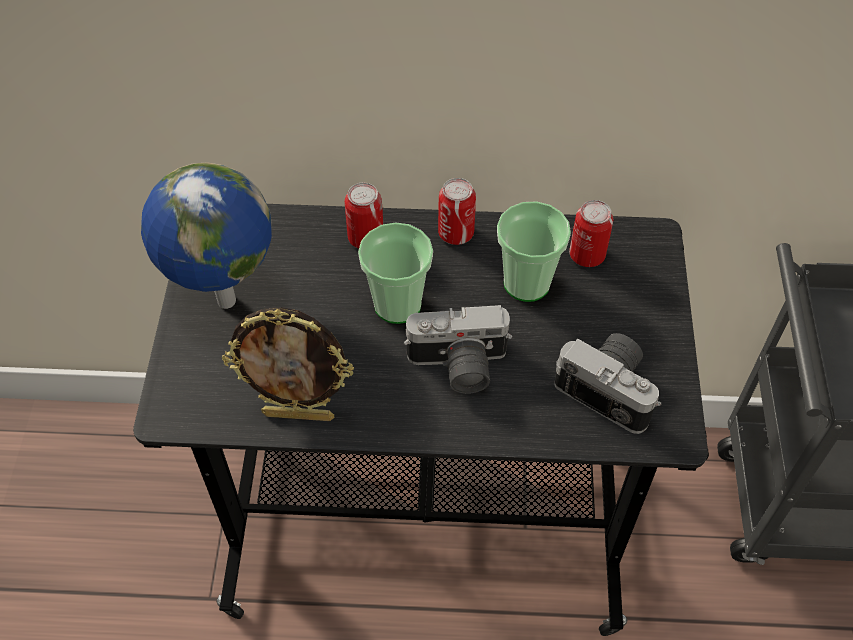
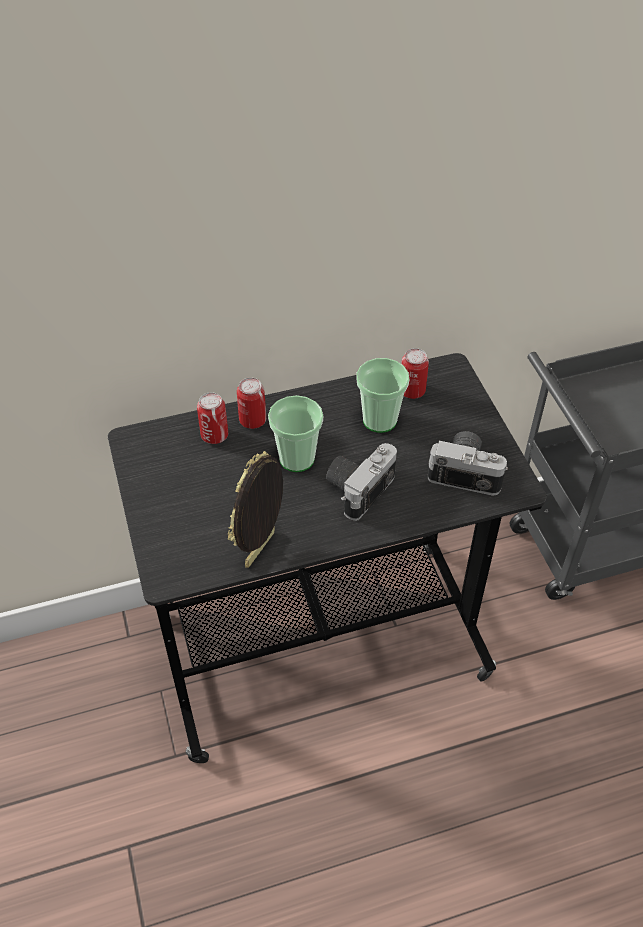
camera: 20 degrees left, 5 degrees down
globe [141,162,272,309] -> none
picture frame [222,307,354,421] -> picture frame turned 135 degrees clockwise [228,451,283,568]
camera [404,305,512,394] -> camera turned 150 degrees clockwise [326,443,397,521]
can [438,178,476,245] -> can moved to [197,392,228,444]

